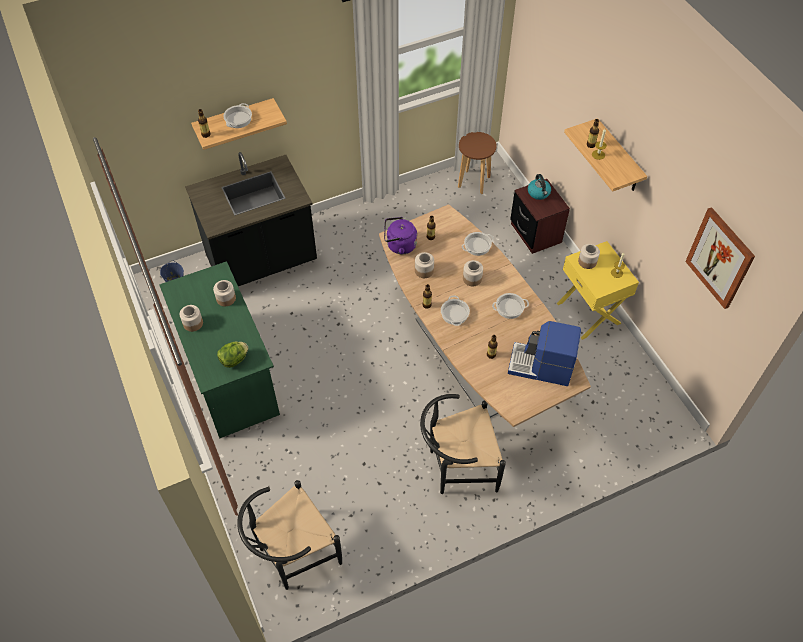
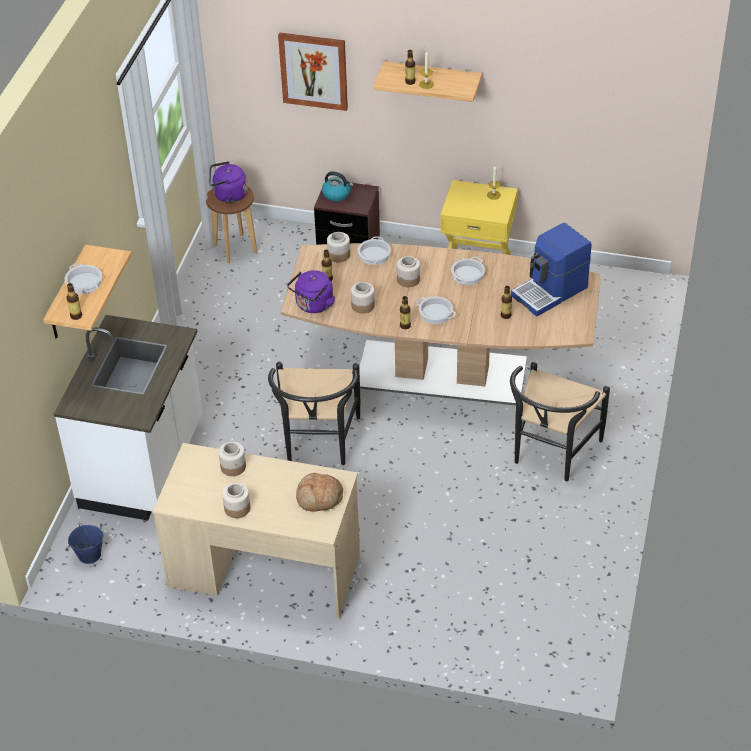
camera: 50 degrees left, 10 degrees down
green desk [159,261,280,439] -> beige desk [152,443,360,619]
black counter [185,152,317,286] -> white counter [54,315,202,521]
lettuce [217,342,248,368] -> bread [296,473,343,512]
black chair [237,480,342,590] -> black chair moved to [268,362,360,465]
jar [578,244,600,269] -> jar moved to [327,232,350,262]
picture [685,207,755,309] -> picture moved to [278,32,348,111]
none -> purple kettle [209,161,247,203]

